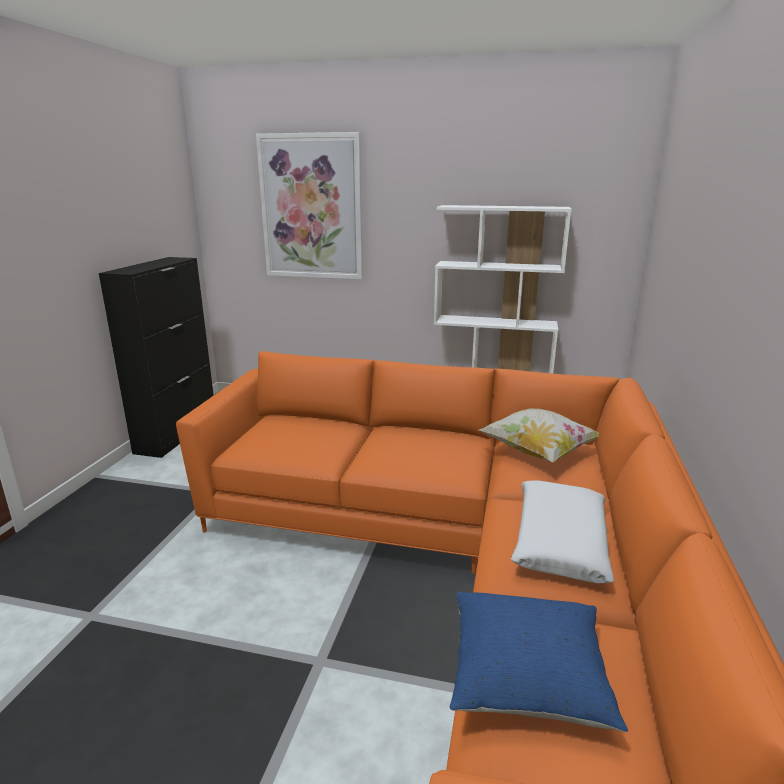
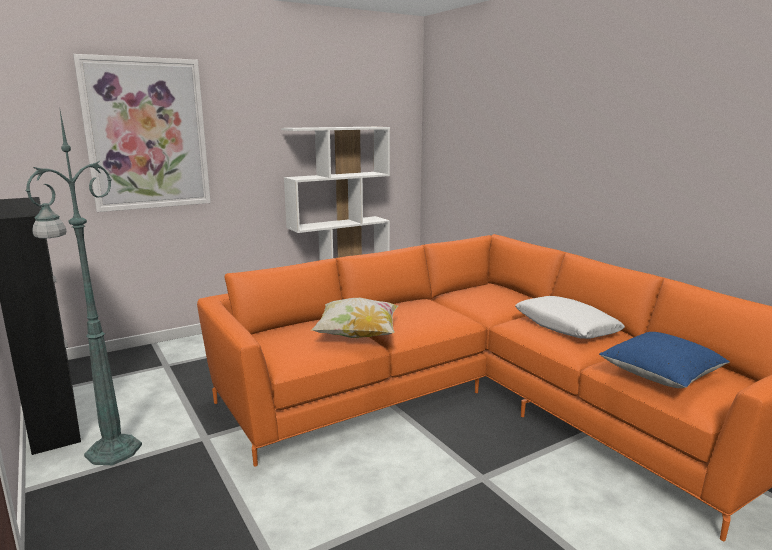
camera: 45 degrees left, 5 degrees down
pillow [479,409,599,462] -> pillow moved to [311,298,399,338]
none -> green floor lamp [26,106,142,465]

